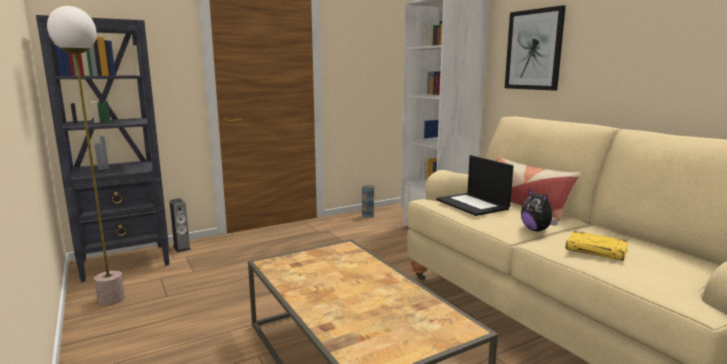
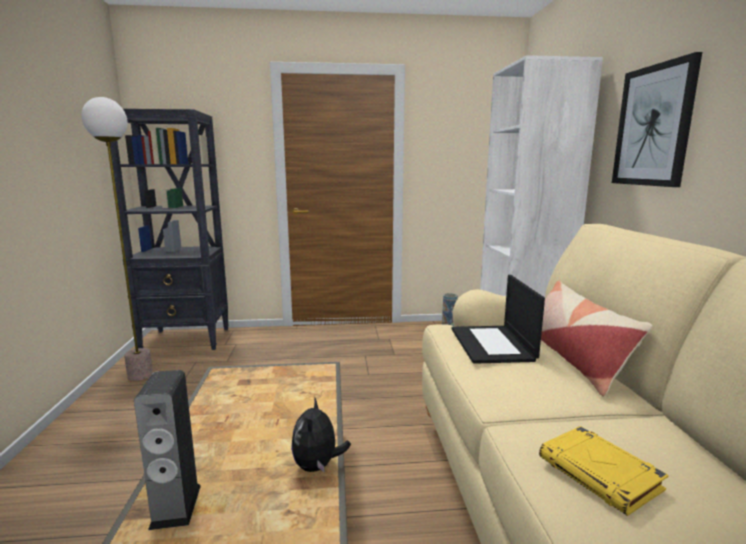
camera: 25 degrees right, 0 degrees up
speaker [169,198,191,252] -> speaker moved to [134,370,201,530]
plush toy [521,188,558,232] -> plush toy moved to [291,396,351,473]

